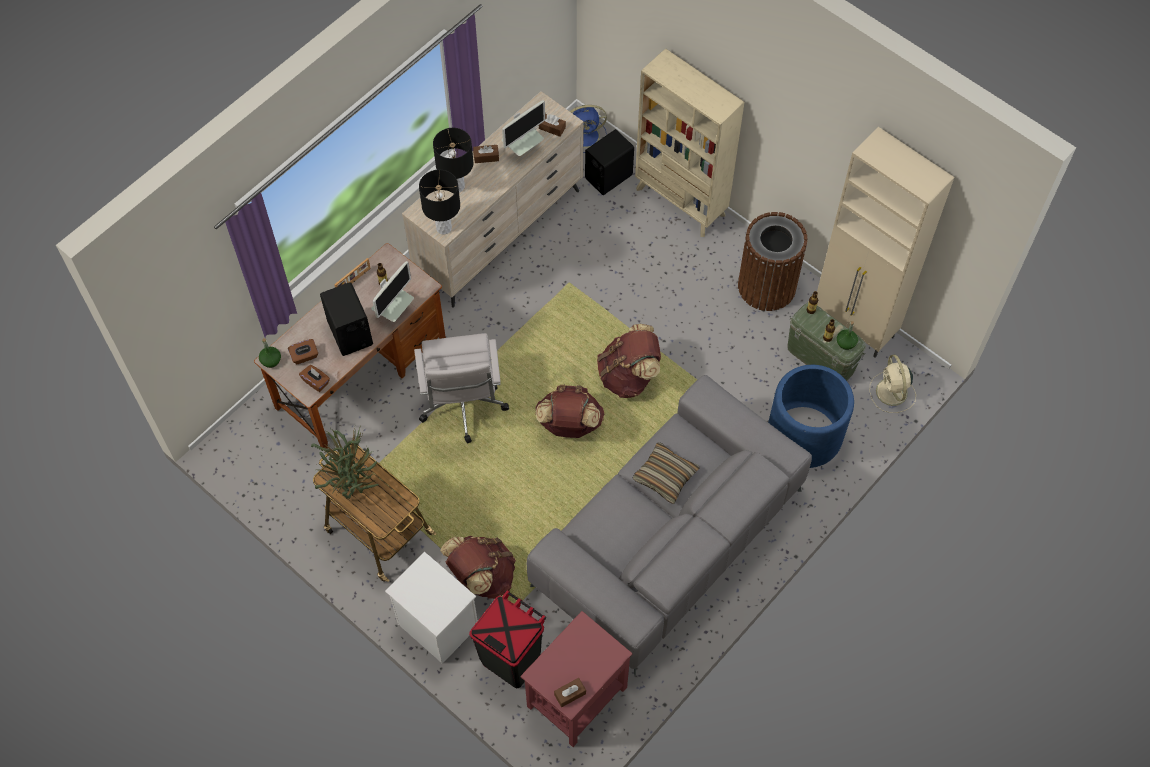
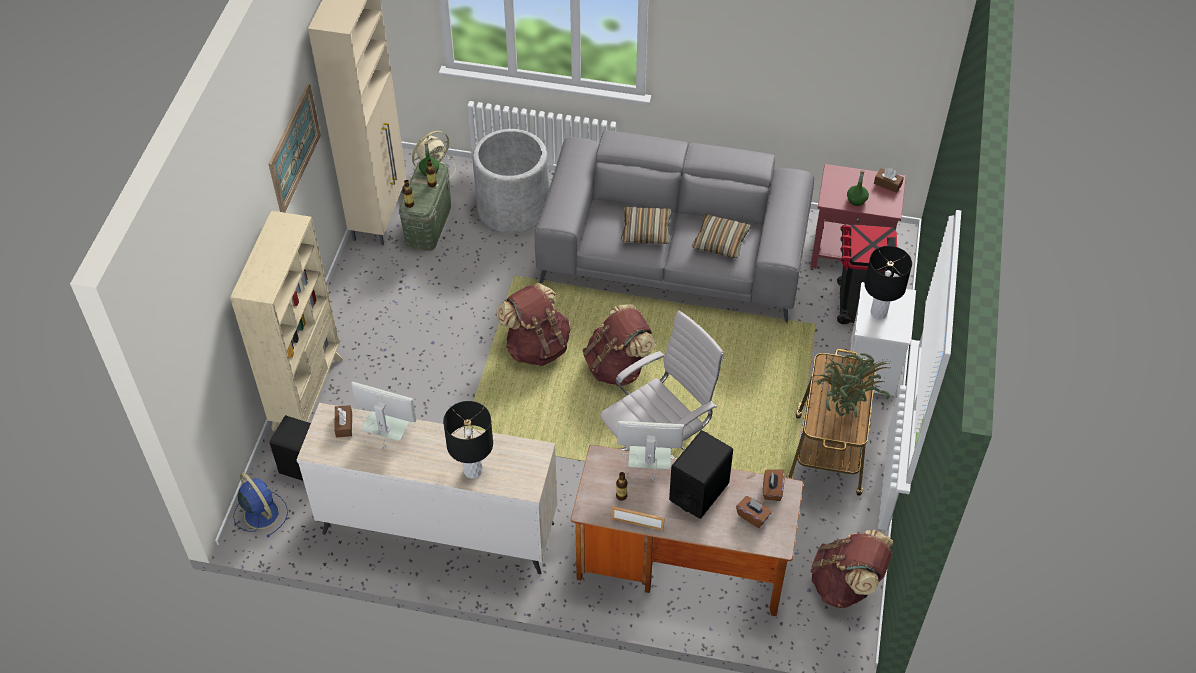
camera: 120 degrees left, 10 degrees down
green bottle [259,338,281,368] -> green bottle moved to [847,170,869,206]
black table lamp [419,170,460,235] -> black table lamp moved to [865,246,912,319]
brown backpack [440,536,516,599] -> brown backpack moved to [811,529,893,608]
brown tissue box [473,145,499,163] -> none
brown trash can [738,212,807,311] -> none
blue planter [768,365,854,468] -> grey planter [473,129,549,233]
none -> picture [268,83,321,213]
none -> pillow [692,214,751,258]

